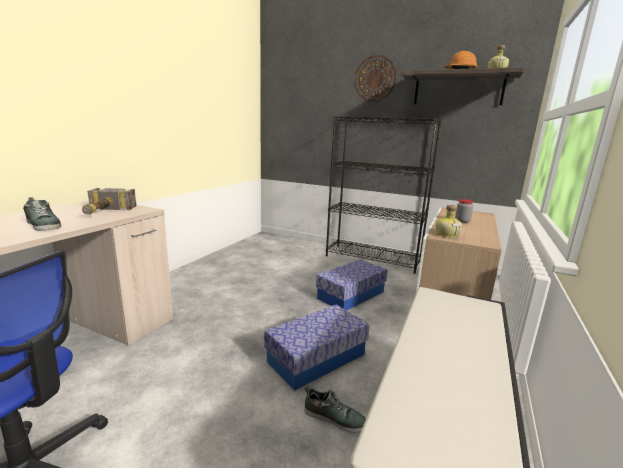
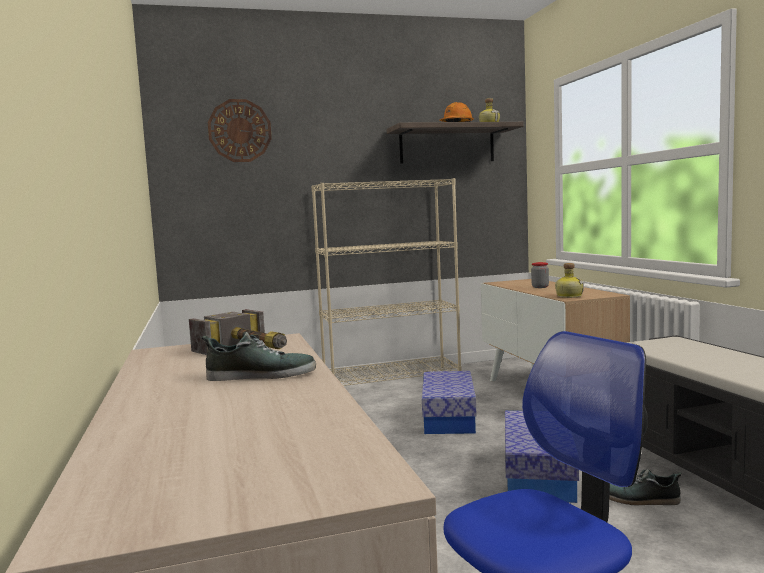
camera: 40 degrees left, 10 degrees down
shoe [304,386,366,433] -> shoe turned 150 degrees counterclockwise [609,469,682,505]
black bookcase [326,116,441,274] -> beige bookcase [311,178,462,386]
wall clock [354,55,397,102] -> wall clock moved to [208,99,272,162]

